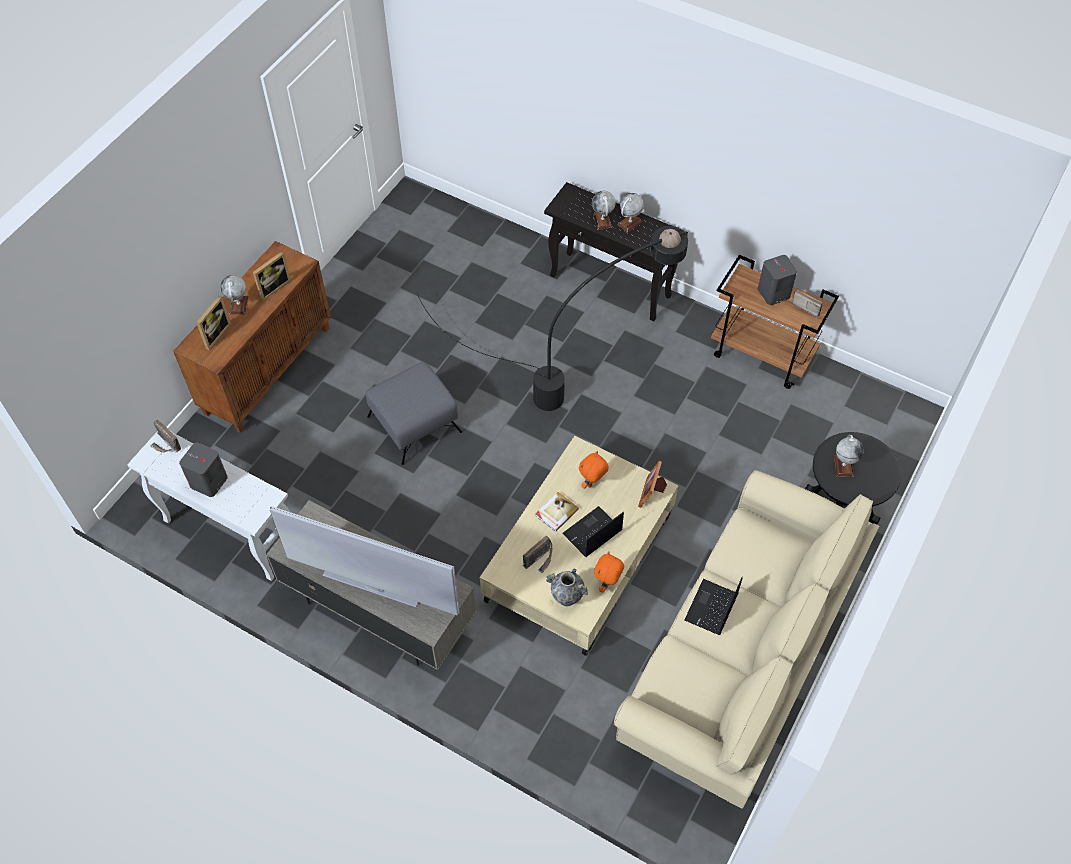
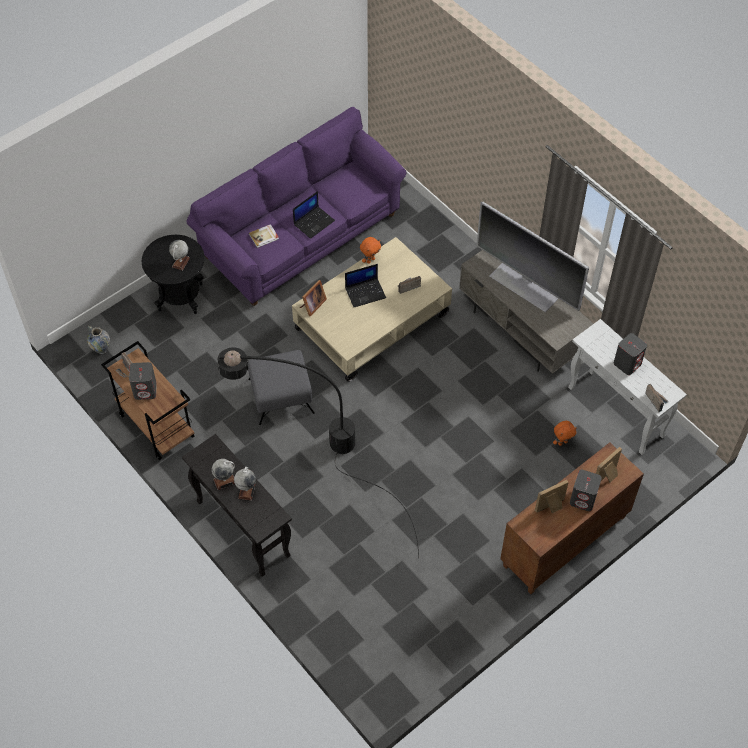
camera: 160 degrees left, 0 degrees up
globe [220,275,248,314] -> grey speaker [570,470,602,511]
grey ottoman [365,362,462,465] -> grey ottoman moved to [248,350,315,425]
book [536,492,579,532] -> book moved to [249,224,279,248]
vase [546,569,588,606] -> vase moved to [87,326,110,354]
orange plush toy [579,451,609,489] -> orange plush toy moved to [553,421,577,446]
beige sofa [614,470,879,808] -> purple sofa [187,107,407,306]

